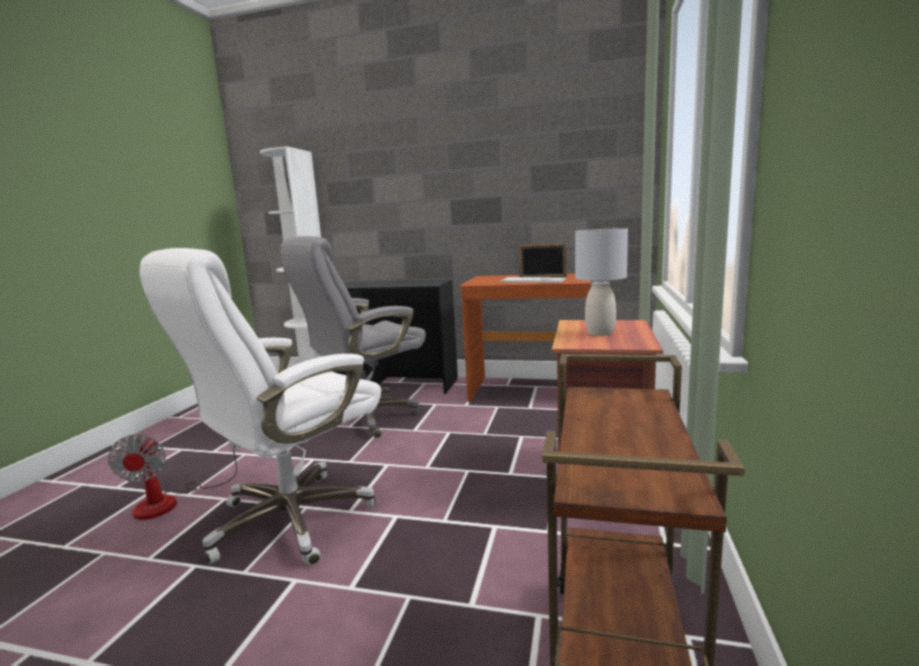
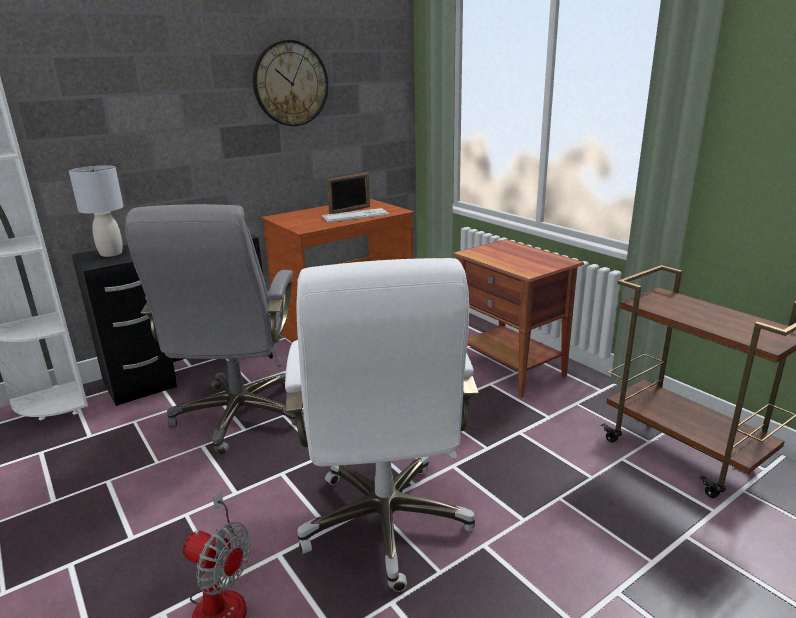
camera: 50 degrees left, 10 degrees up
grey table lamp [575,228,628,336] -> grey table lamp moved to [69,166,123,257]
none -> wall clock [253,40,328,126]

